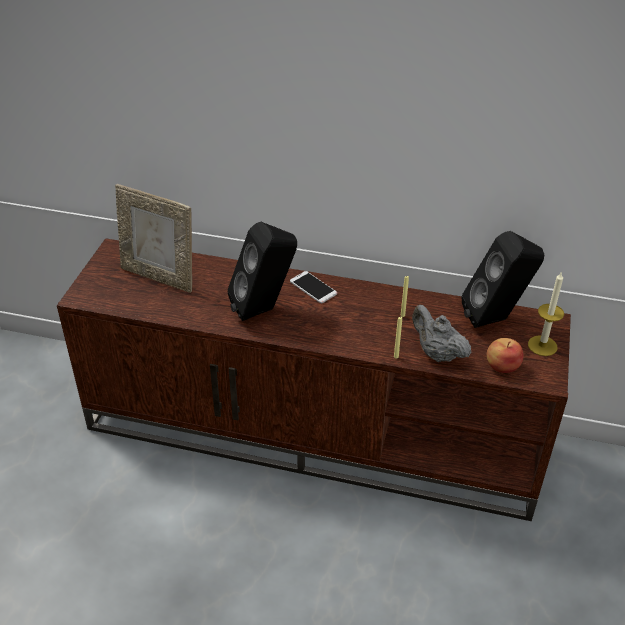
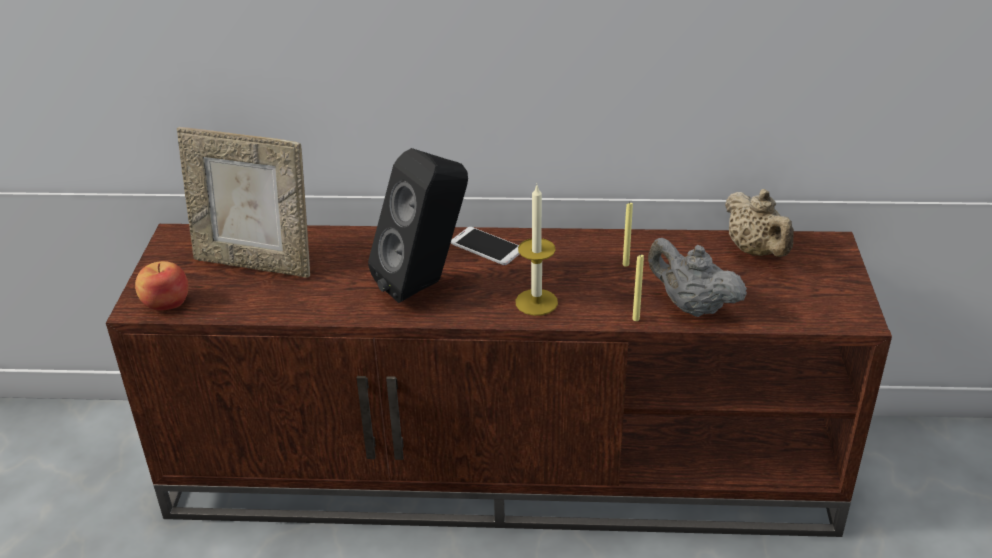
camera: 10 degrees left, 5 degrees down
black speaker [462,231,544,328] -> beige teapot [725,189,794,257]
apple [487,338,523,373] -> apple moved to [135,261,189,311]
candle [528,271,564,356] -> candle moved to [515,185,558,316]

